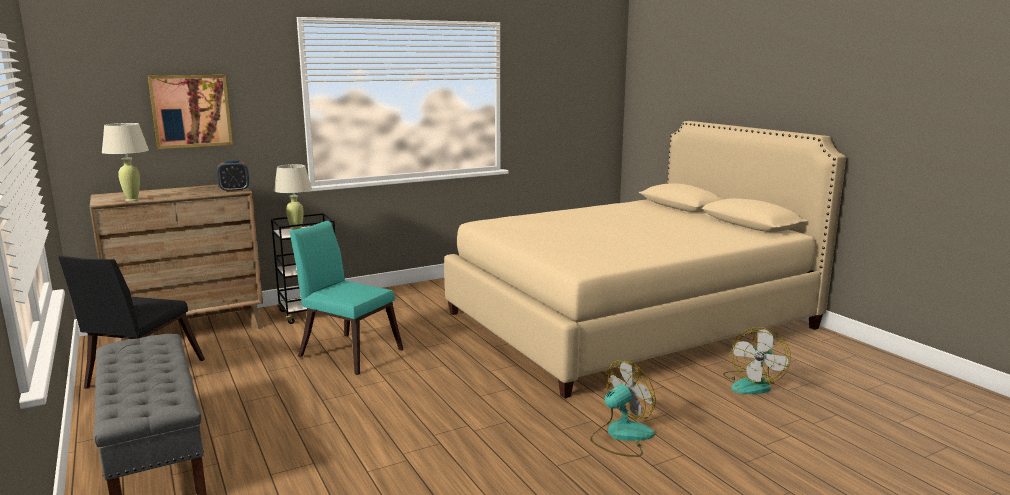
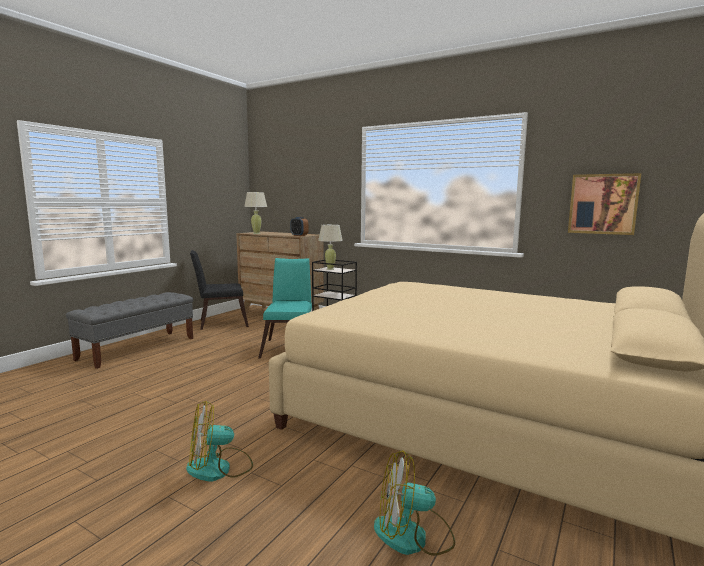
camera: 60 degrees right, 5 degrees down
picture [148,75,233,149] -> picture moved to [568,173,641,235]
fan [590,360,656,457] -> fan turned 135 degrees clockwise [186,401,253,481]

